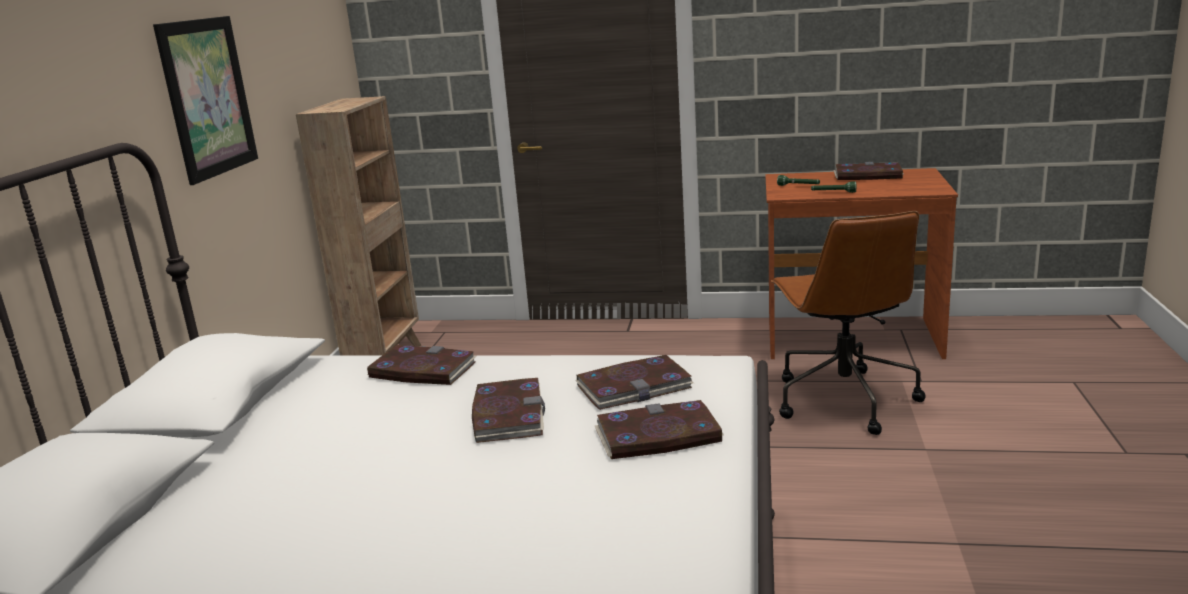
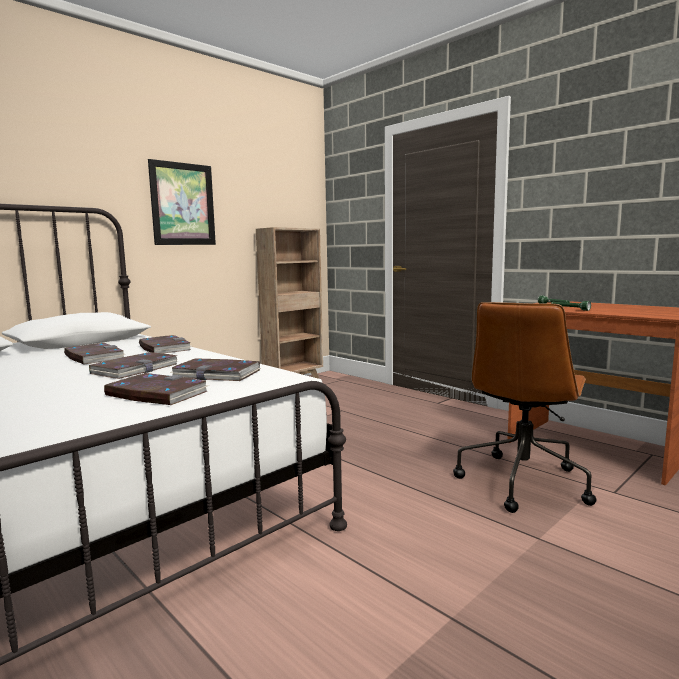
camera: 35 degrees right, 10 degrees down
book [833,162,904,180] -> book moved to [64,343,125,364]

